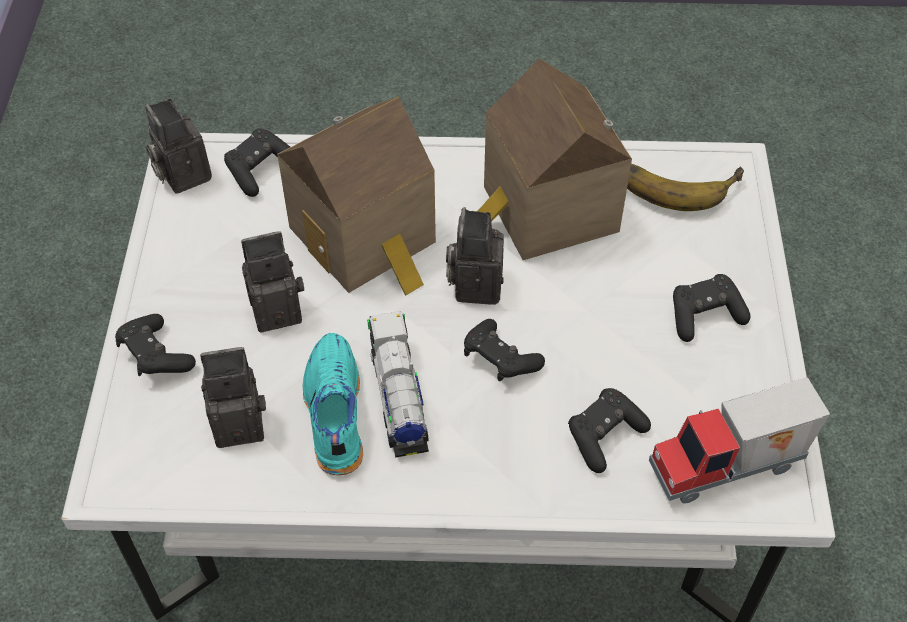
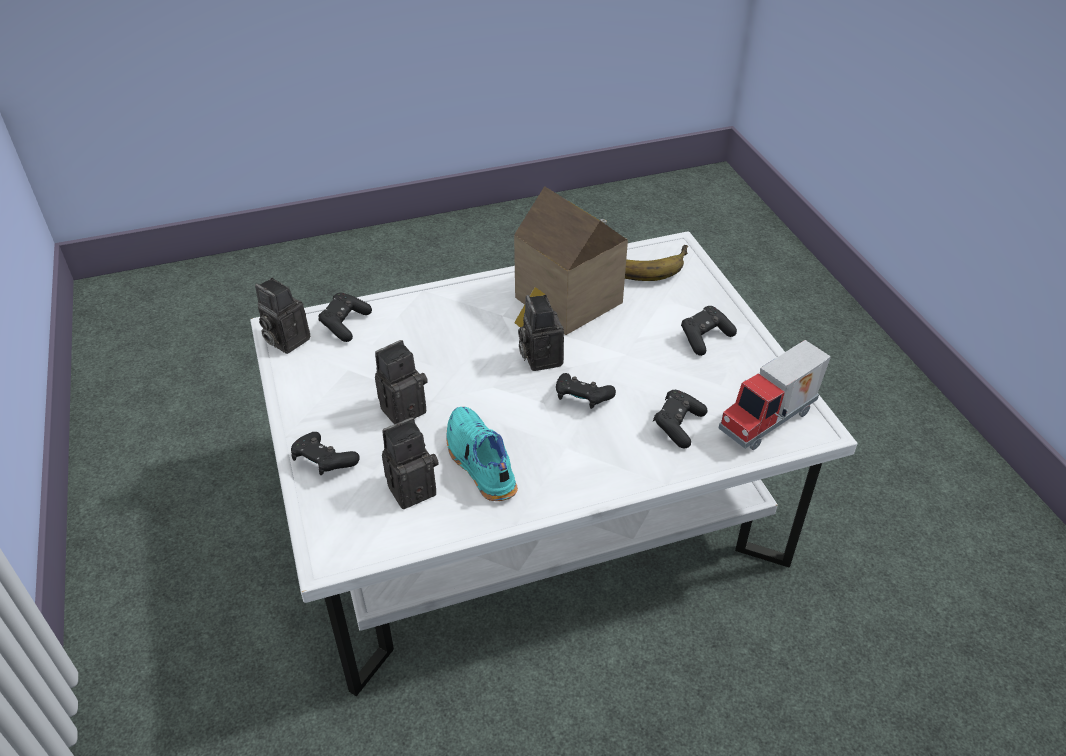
camera: 20 degrees left, 10 degrees down
toy house [277,97,436,295] -> none
toy truck [367,311,429,458] -> none

